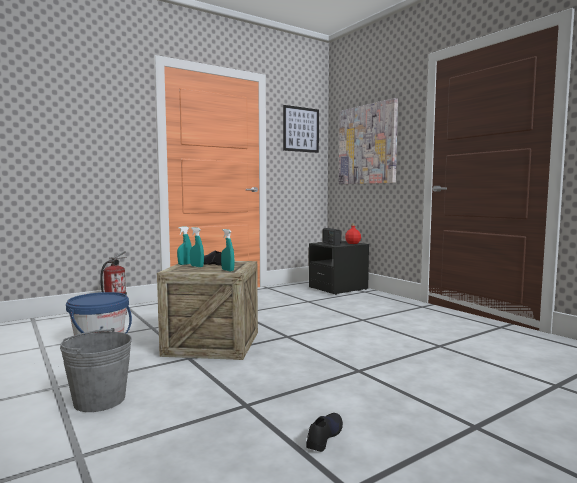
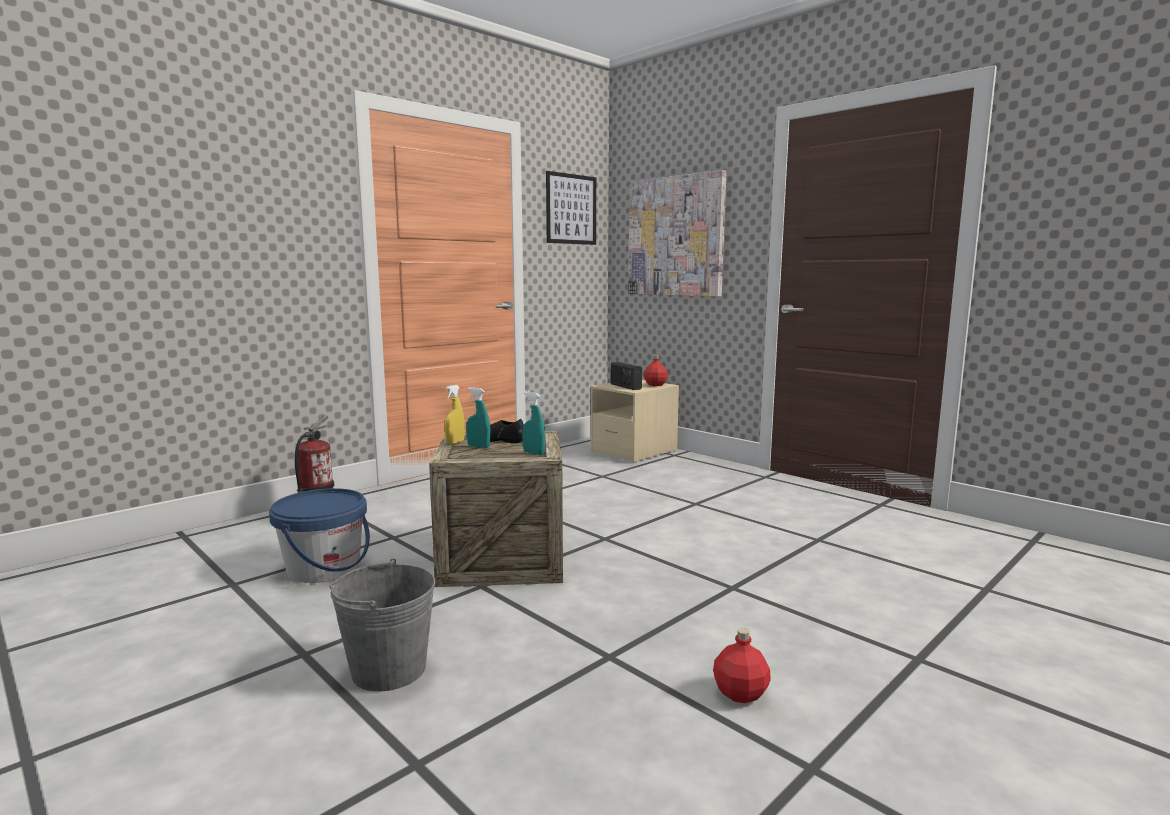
camera: 10 degrees left, 5 degrees up
turquoise spray bottle [177,227,192,265] -> yellow spray bottle [445,385,465,444]
black shoe [306,413,343,452] -> red bottle [713,628,771,703]
black nightstand [309,241,369,295] -> beige nightstand [591,380,679,463]

